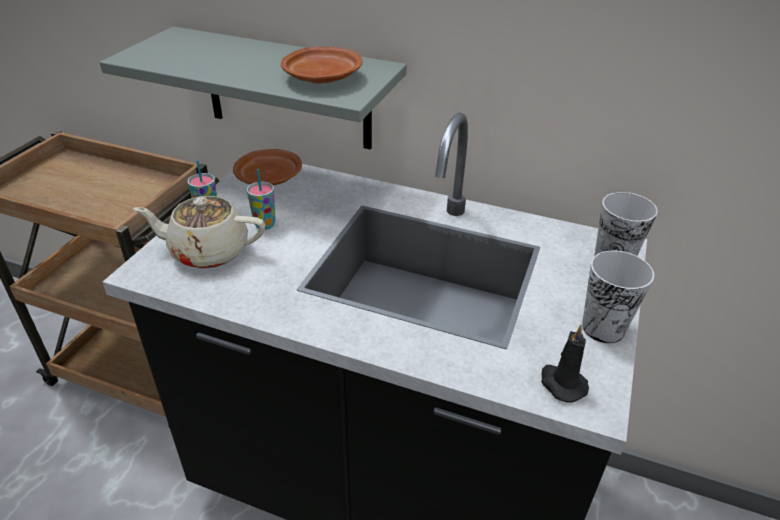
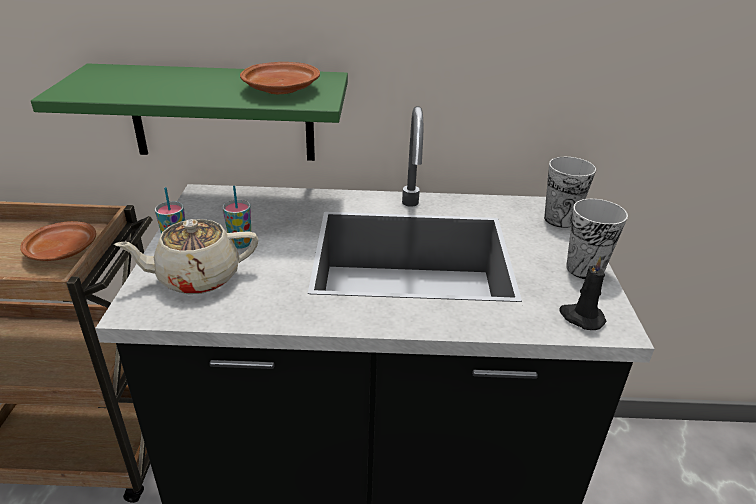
camera: 20 degrees left, 5 degrees down
grey shelf [100,26,407,150] -> green shelf [31,63,348,161]
brown plate [233,149,302,185] -> brown plate moved to [20,221,96,261]

